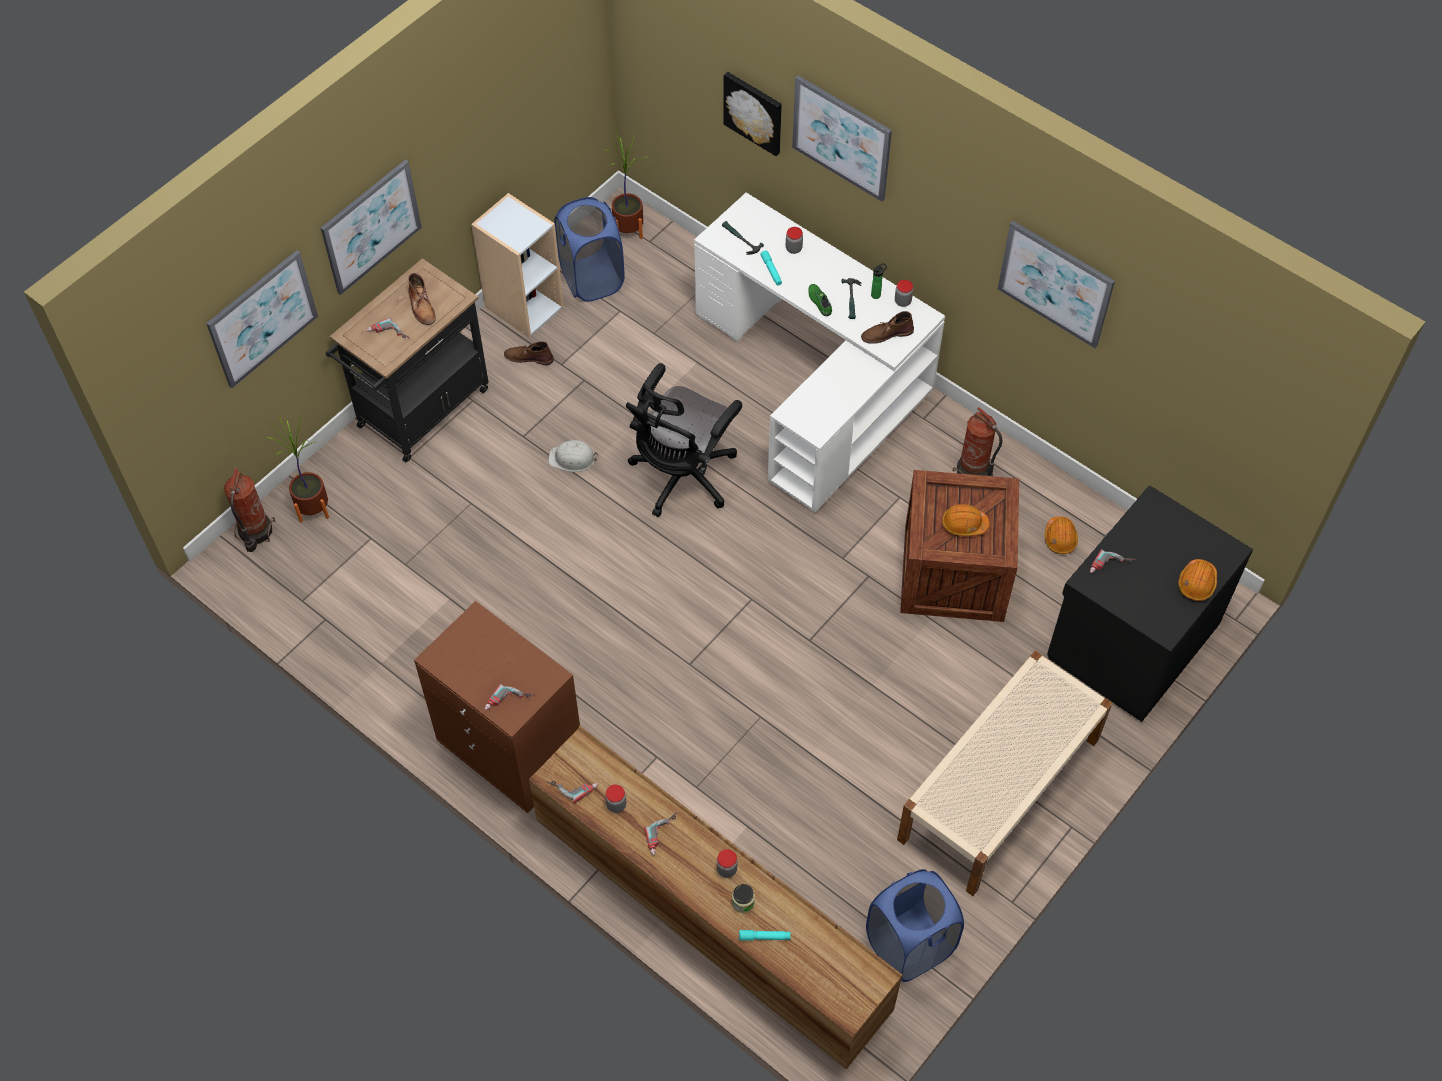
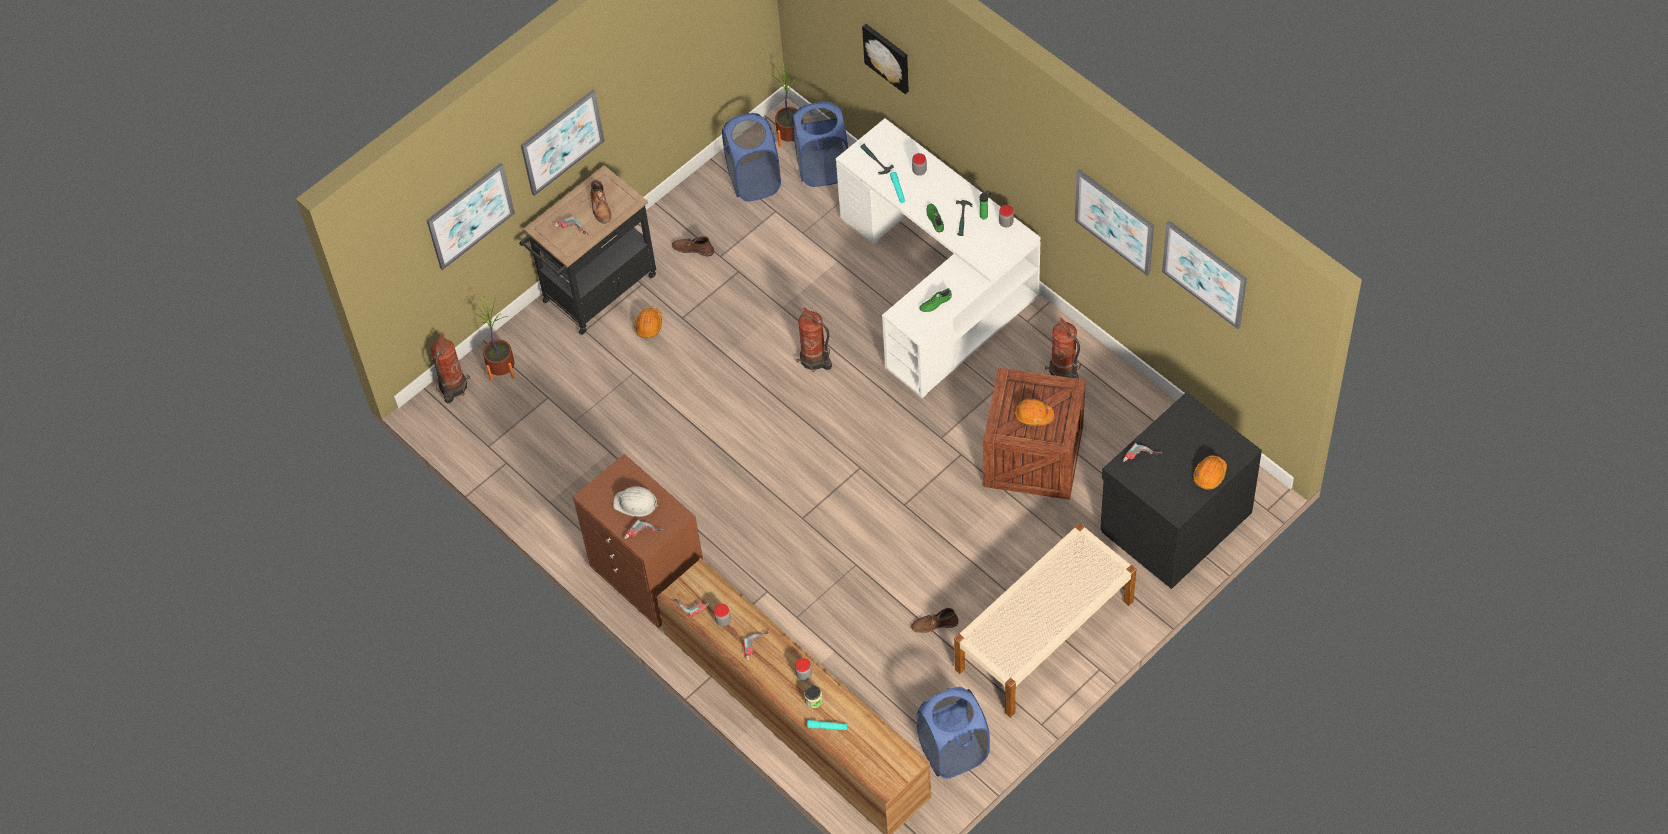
camera: 10 degrees right, 0 degrees up
bookcase [471,193,564,338] -> none
white hard hat [548,440,598,472] -> white hard hat moved to [613,487,659,517]
office chair [626,363,742,517] -> fire extinguisher [796,308,832,372]
picture [792,75,892,202] -> picture moved to [1162,221,1247,329]
brown boot [861,311,914,344] -> brown boot moved to [911,608,959,633]
orange hard hat [1045,516,1078,554] -> orange hard hat moved to [634,308,662,338]
none -> blue laundry basket [792,101,848,187]
none -> green shoe [919,288,952,312]

